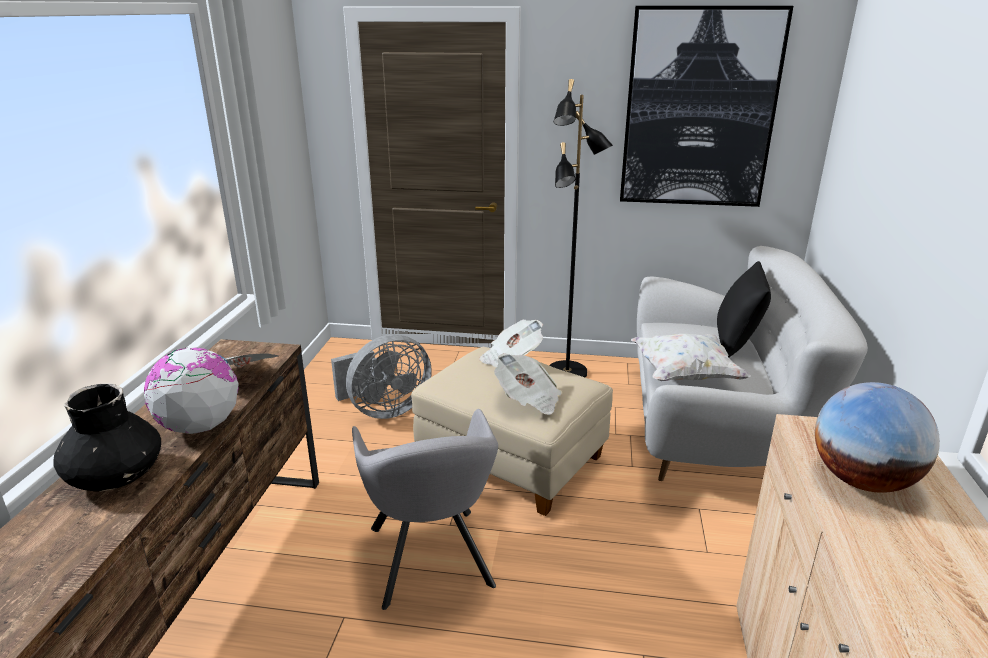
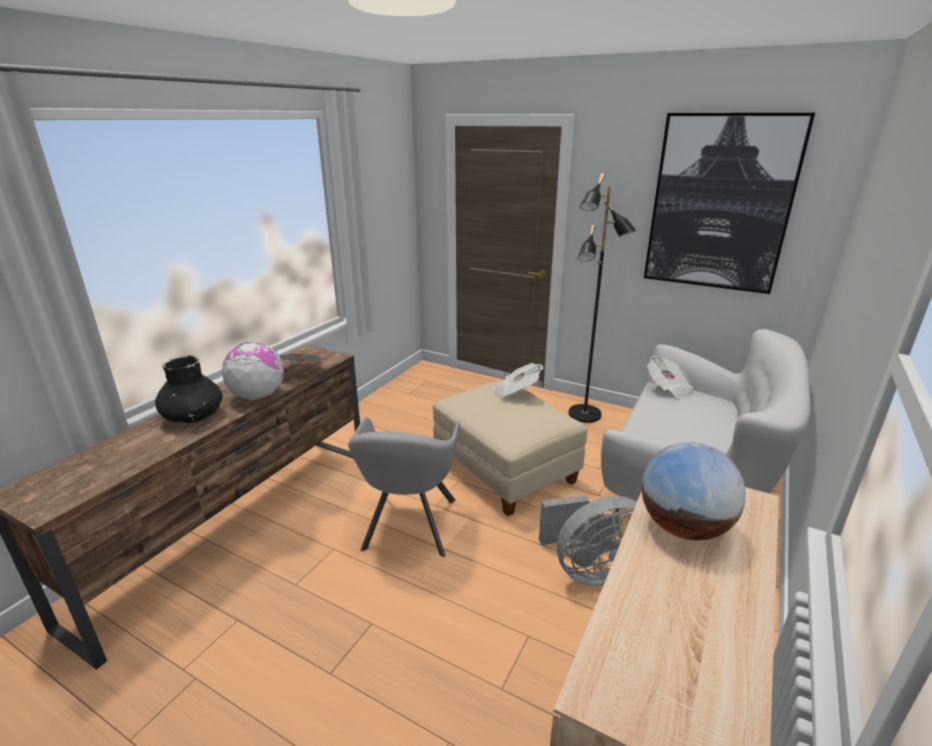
camera: 20 degrees right, 0 degrees up
grey fan [331,335,432,419] -> grey fan moved to [539,495,637,586]
newspaper [494,353,562,415] -> newspaper moved to [647,356,693,400]
white pillow [631,334,751,381] -> none
black pillow [717,261,771,358] -> none

